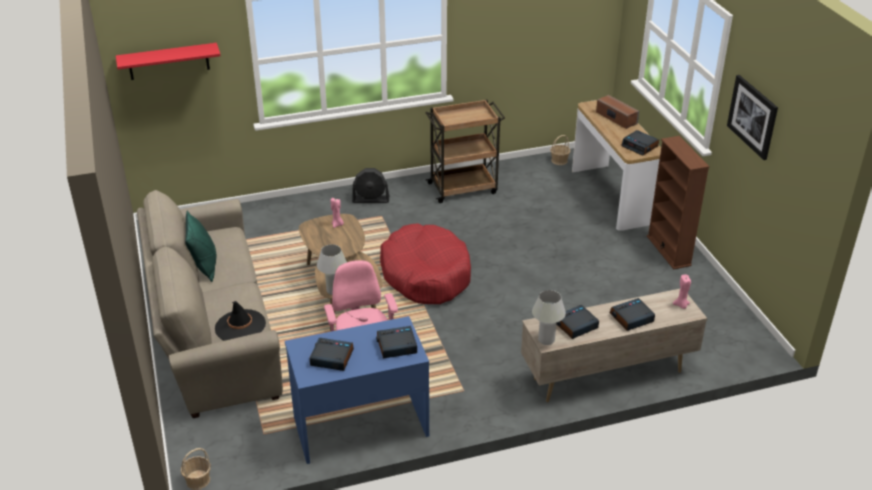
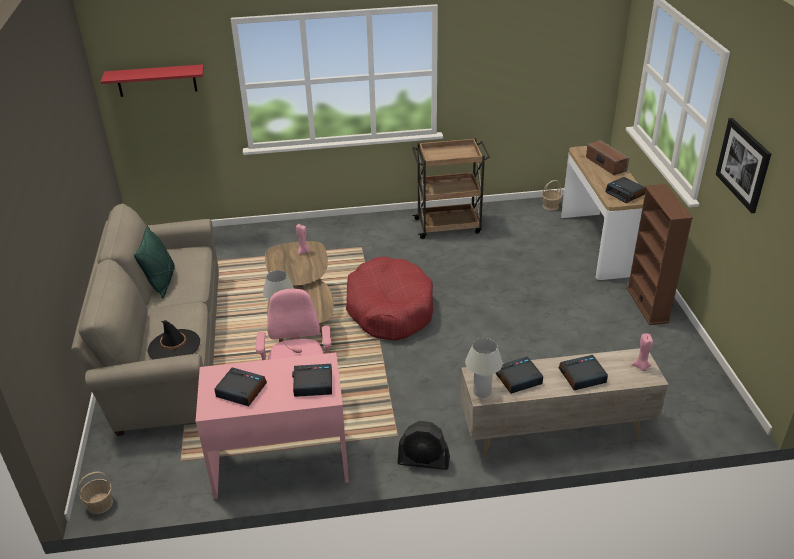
camera: 10 degrees right, 0 degrees up
blue desk [285,316,429,464] -> pink desk [195,353,349,499]
black fan [352,168,389,203] -> black fan moved to [397,421,450,470]

